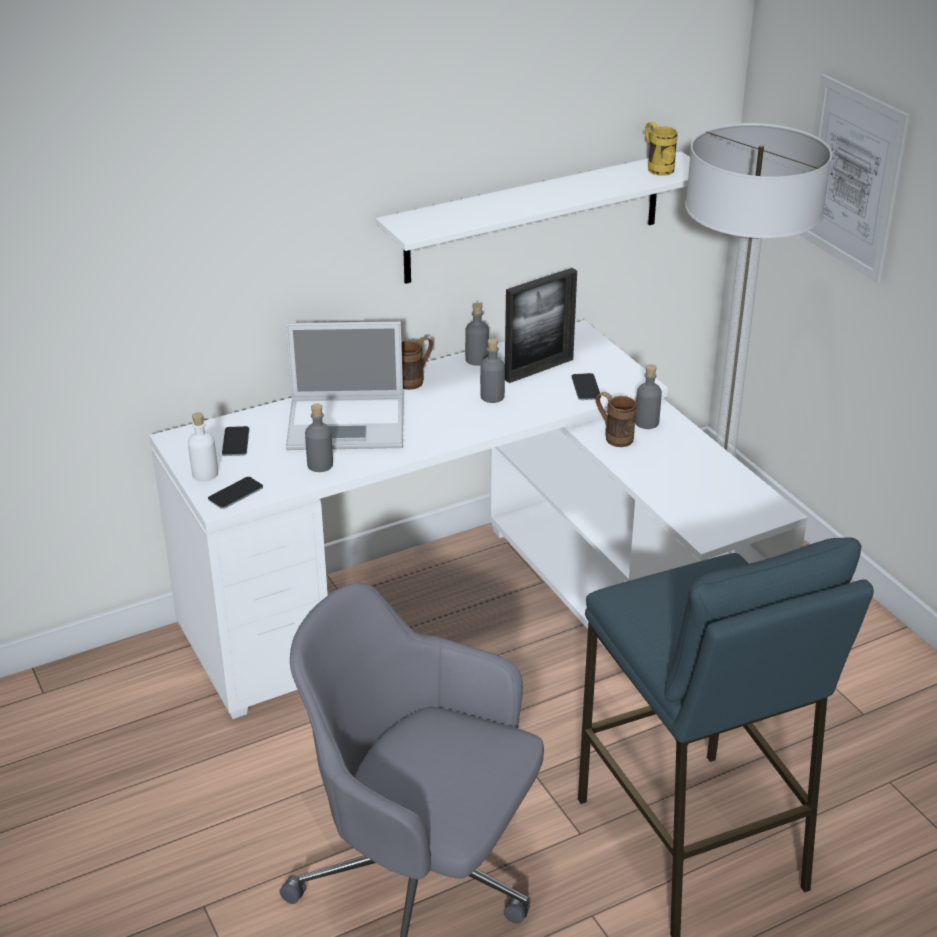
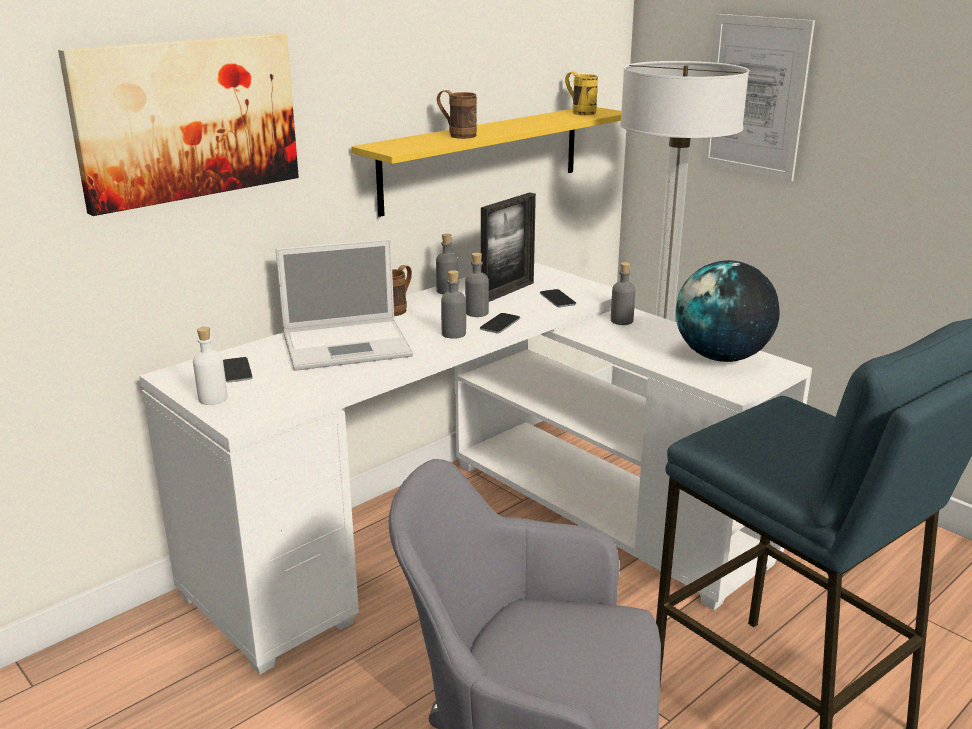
camera: 15 degrees left, 10 degrees down
phone [208,477,263,509] -> phone moved to [480,313,520,333]
grey bottle [305,404,333,472] -> grey bottle moved to [441,270,466,339]
white shelf [376,151,690,284] -> yellow shelf [352,107,621,217]
brown mug [596,392,636,447] -> brown mug moved to [437,90,477,139]
none -> picture [58,33,299,216]
none -> globe [676,260,780,362]

